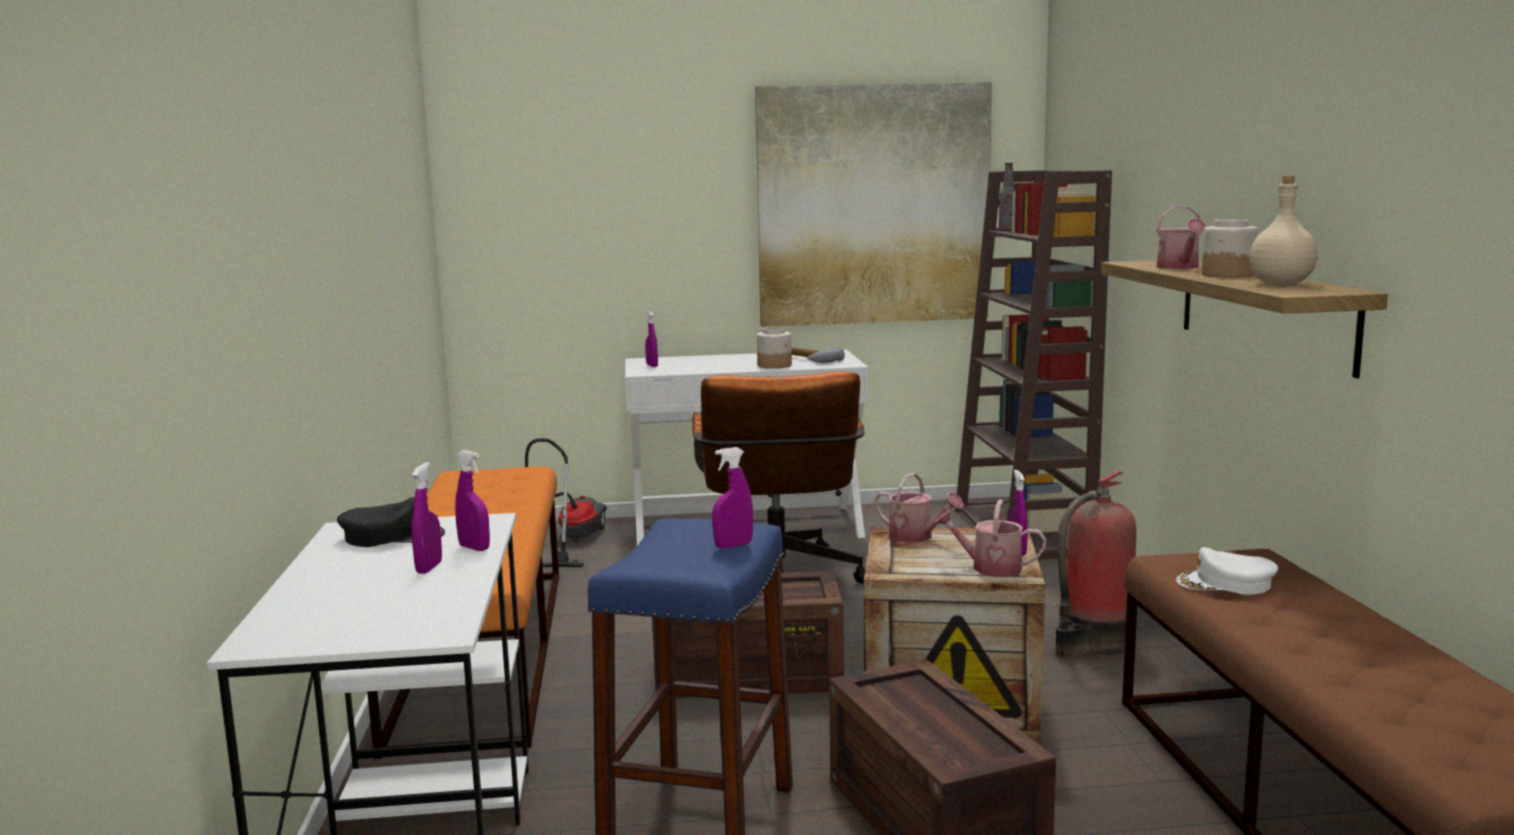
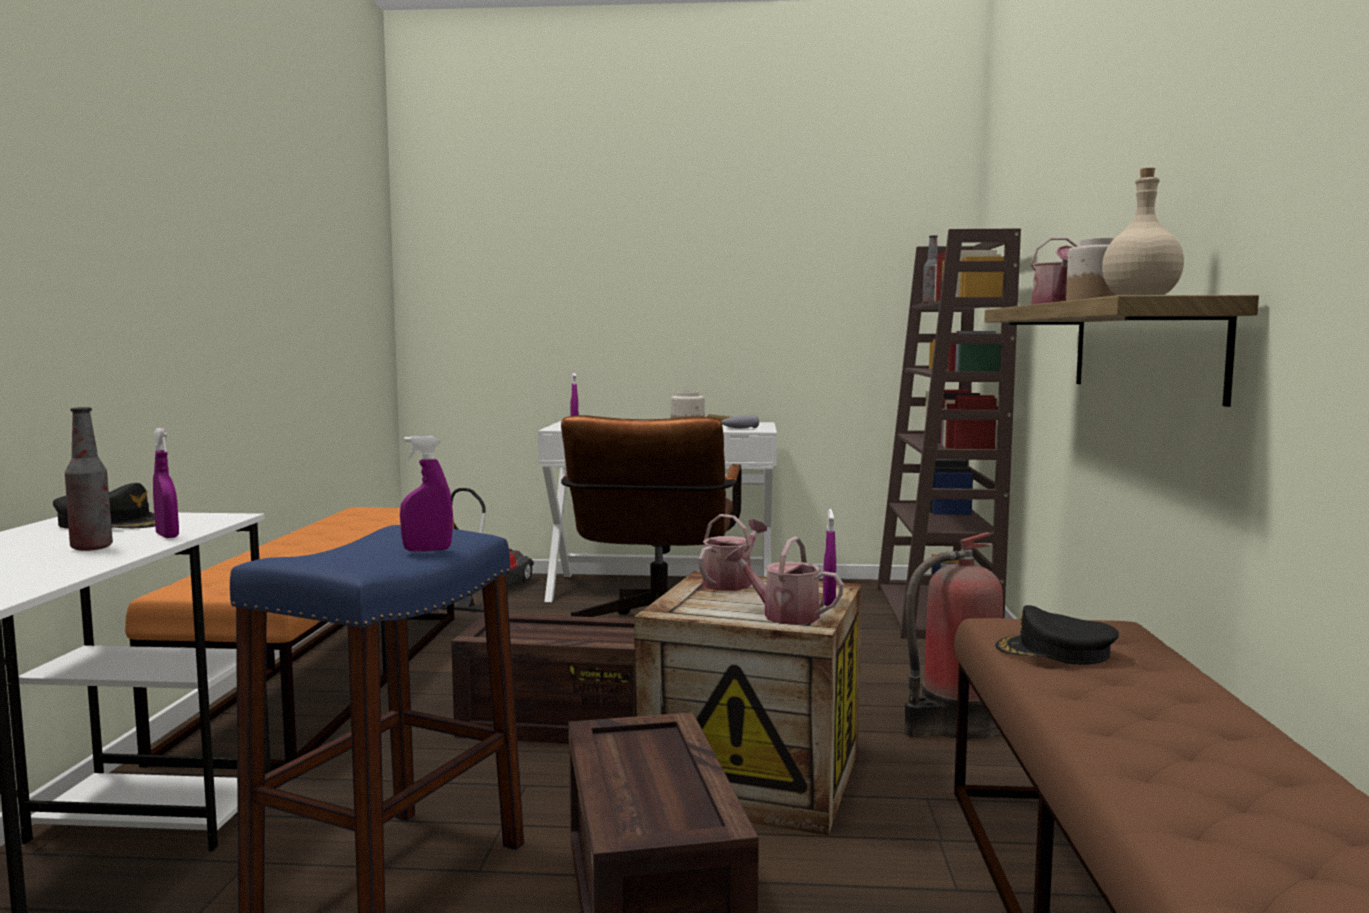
camera: 10 degrees right, 5 degrees down
purple spray bottle [412,462,442,574] -> bottle [65,407,113,551]
picture [755,82,992,327] -> none
watering can [874,473,964,543] -> watering can turned 105 degrees counterclockwise [698,514,767,591]
white cap [1176,547,1278,595] -> black cap [995,605,1119,665]

